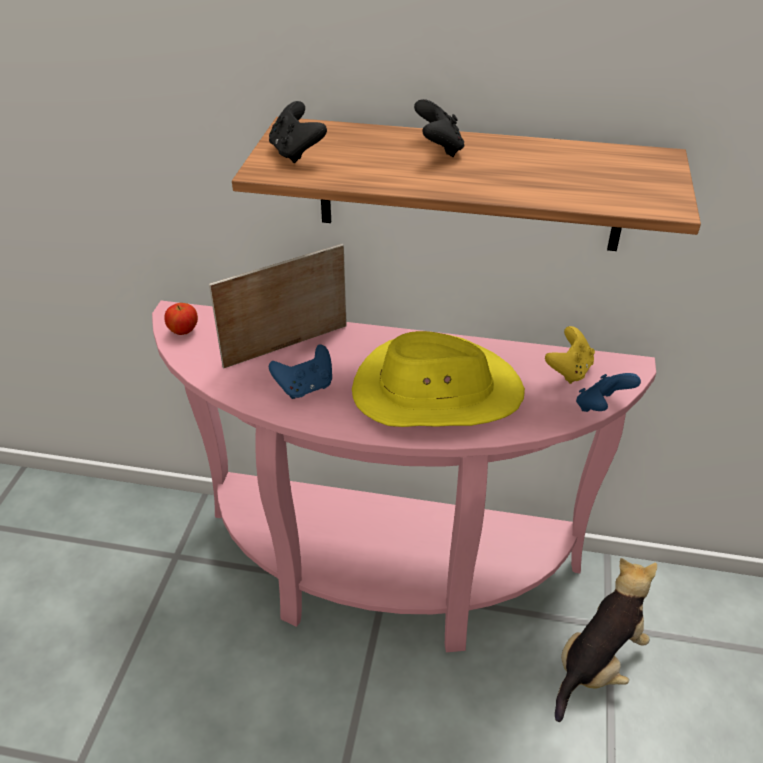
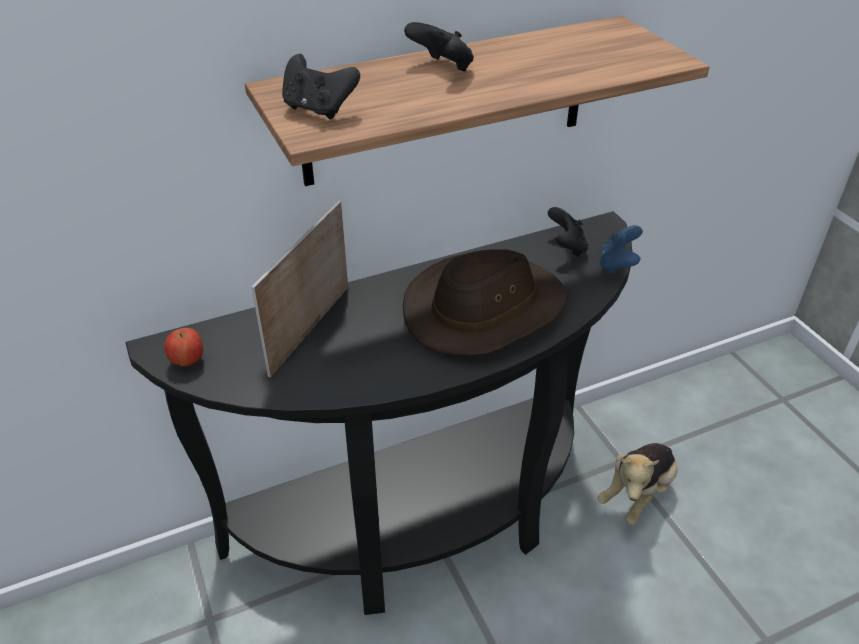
camera: 35 degrees left, 0 degrees up
pink console table [152,301,656,652] -> black console table [126,211,632,615]
blue game controller [269,344,332,399] -> none
yellow hat [352,331,525,427] -> brown hat [403,250,567,356]
yellow game controller [545,326,595,384] -> black game controller [548,207,588,257]
plush toy [555,558,657,722] -> plush toy turned 150 degrees counterclockwise [598,443,678,525]

